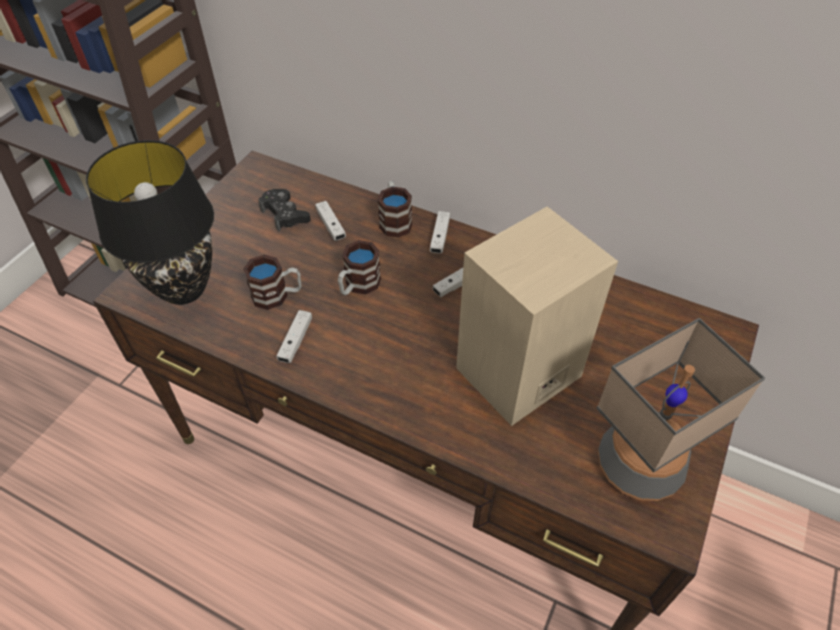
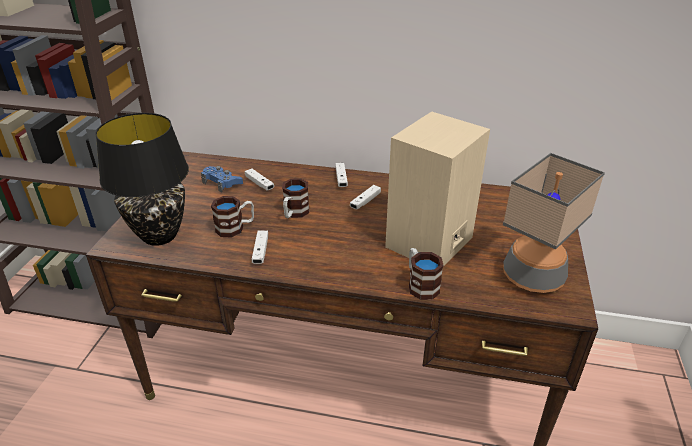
camera: 15 degrees left, 15 degrees down
black game controller [258,189,311,231] -> blue game controller [201,166,243,192]
mug [377,181,412,238] -> mug moved to [409,248,444,300]

